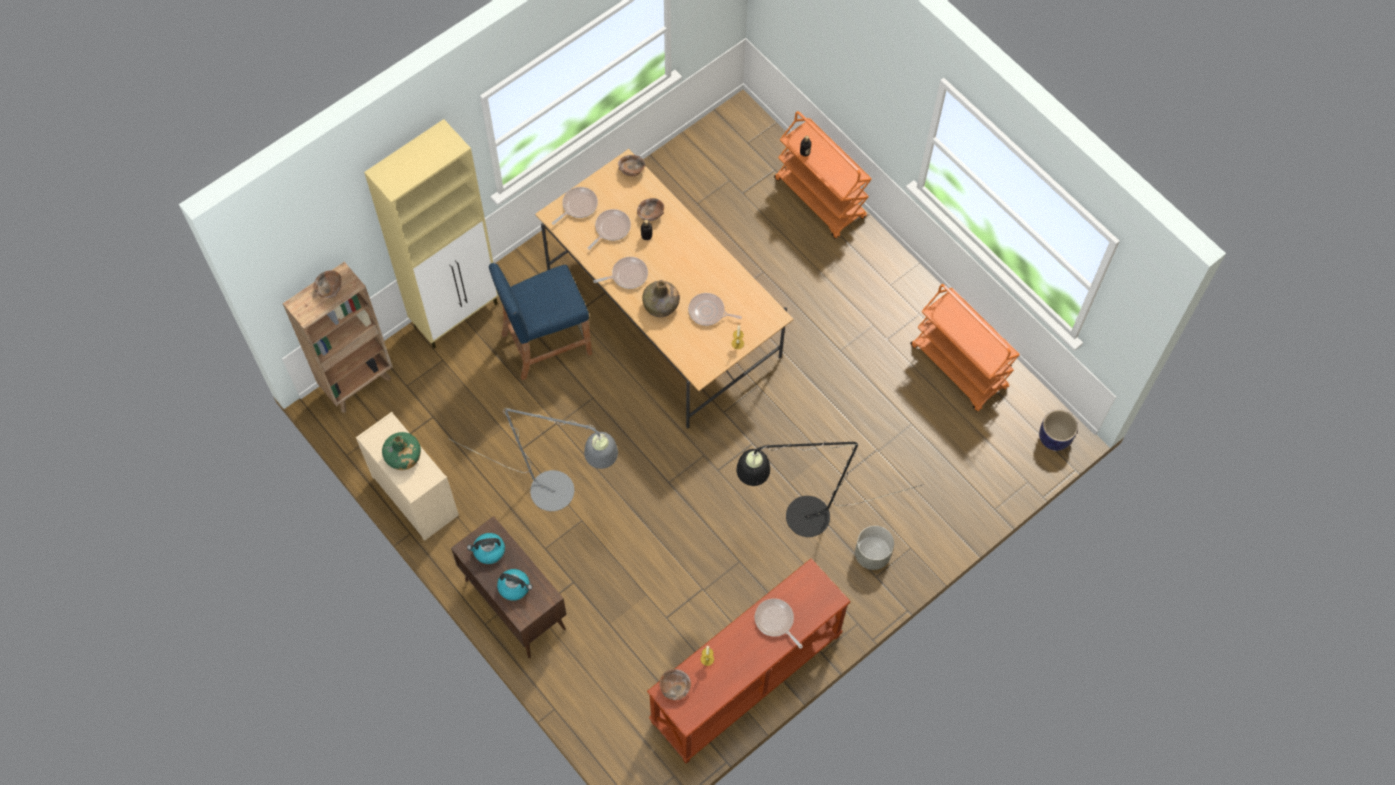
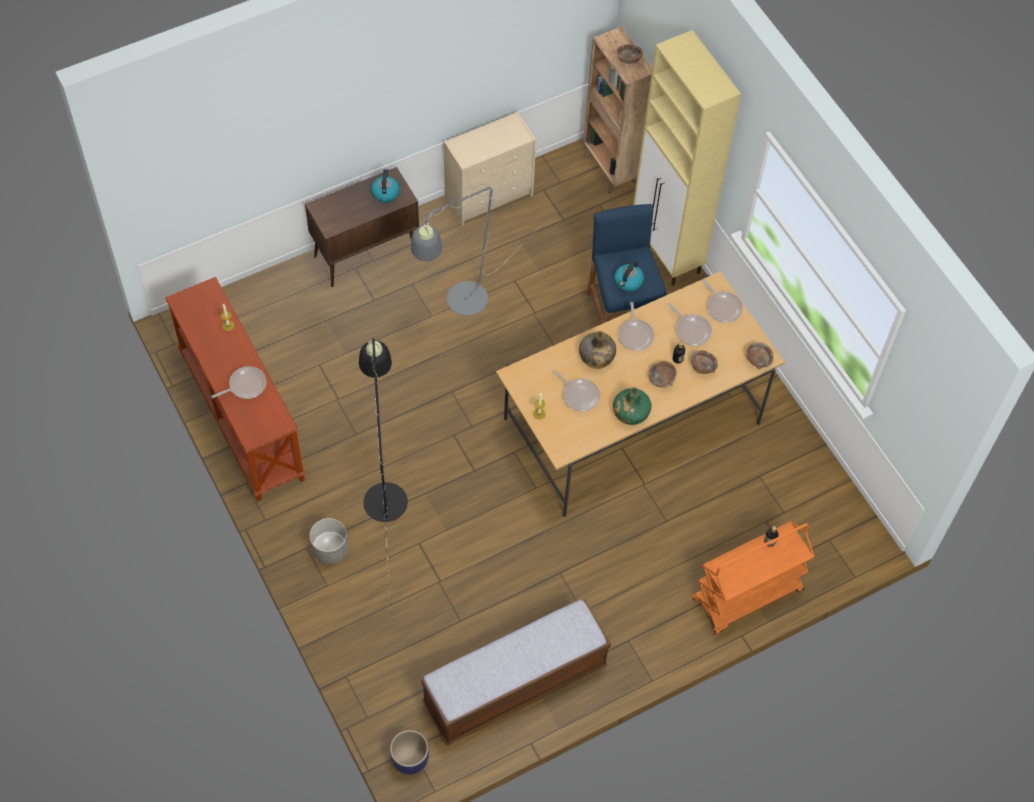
camera: 100 degrees right, 5 degrees down
green bottle [382,432,421,470] -> green bottle moved to [613,387,651,425]
kettle [497,569,532,601] -> kettle moved to [615,261,644,291]
brown bowl [659,669,691,700] -> brown bowl moved to [648,361,677,388]
frying pan [688,293,742,326] -> frying pan turned 105 degrees clockwise [554,371,600,412]
orange cart [910,284,1020,411] -> bench [421,599,611,745]

